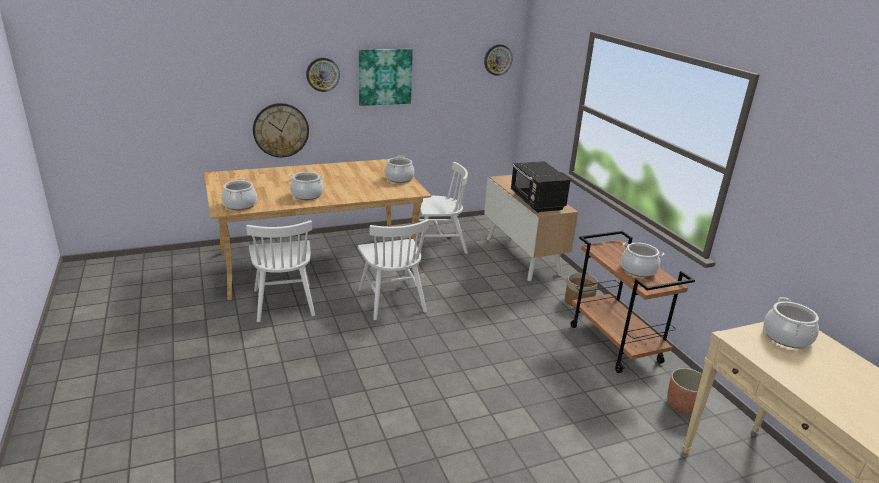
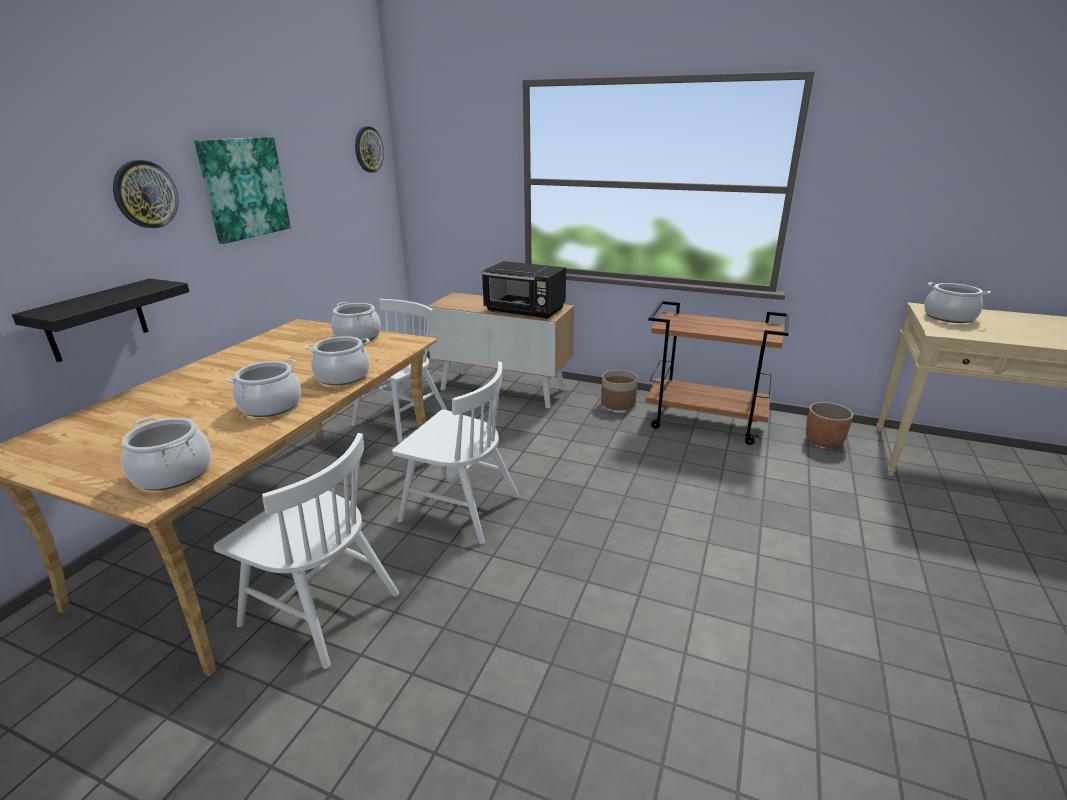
camera: 45 degrees left, 0 degrees up
wall clock [253,103,309,158] -> black shelf [12,279,189,362]
cooking pot [621,243,664,277] -> cooking pot moved to [305,336,370,386]

